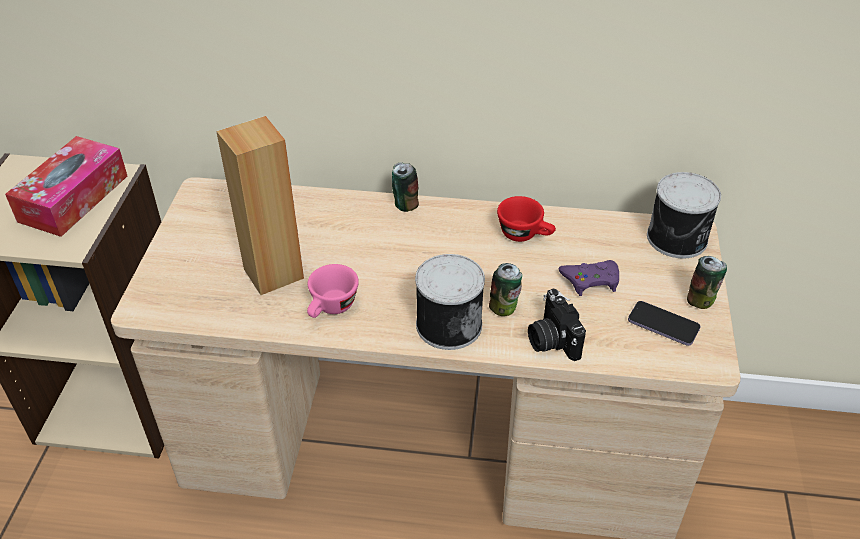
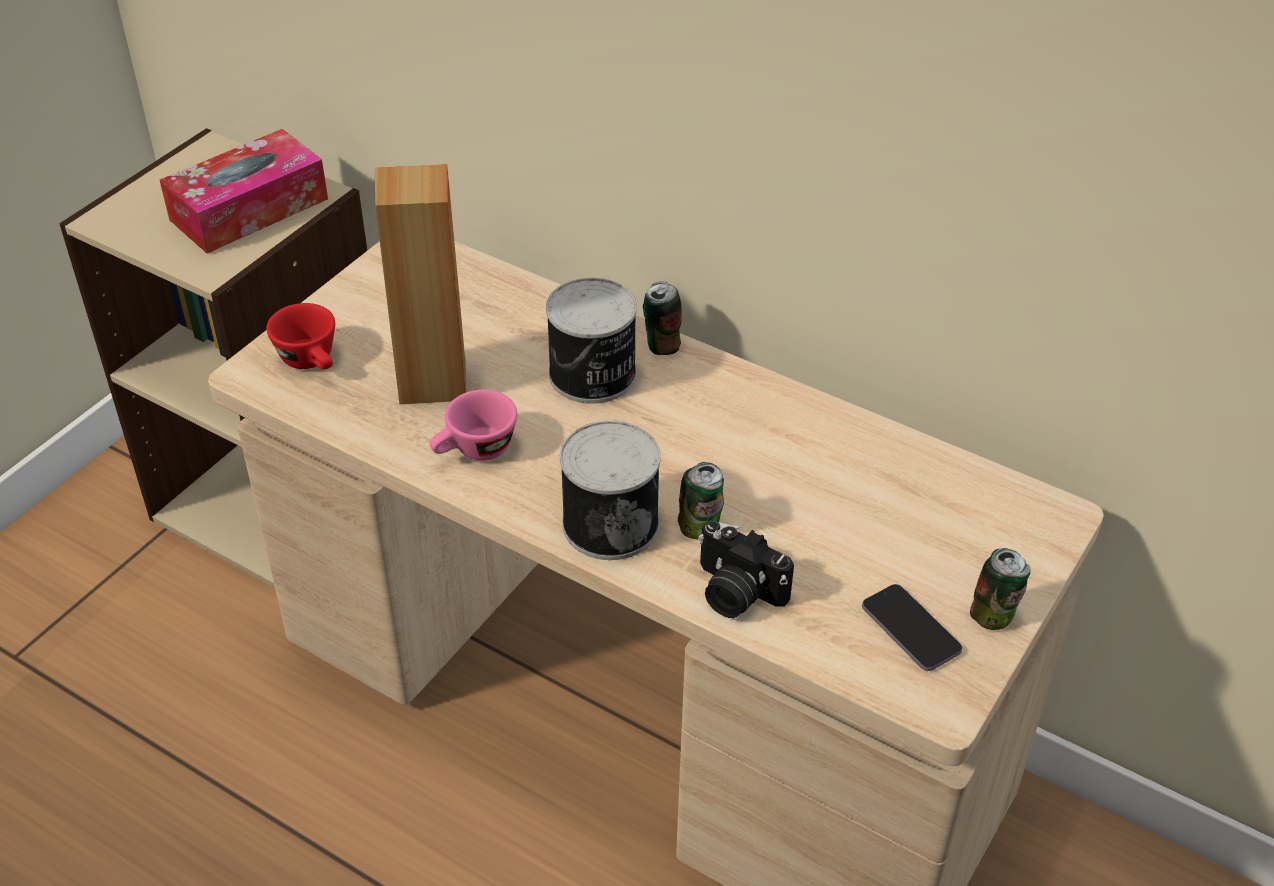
camera: 25 degrees right, 0 degrees up
red cup [497,196,556,242] -> red cup moved to [266,303,335,369]
camera [528,289,586,361] -> camera turned 60 degrees counterclockwise [698,521,794,618]
purple game controller [558,260,619,296] -> none
can [647,172,721,258] -> can moved to [546,278,637,404]

